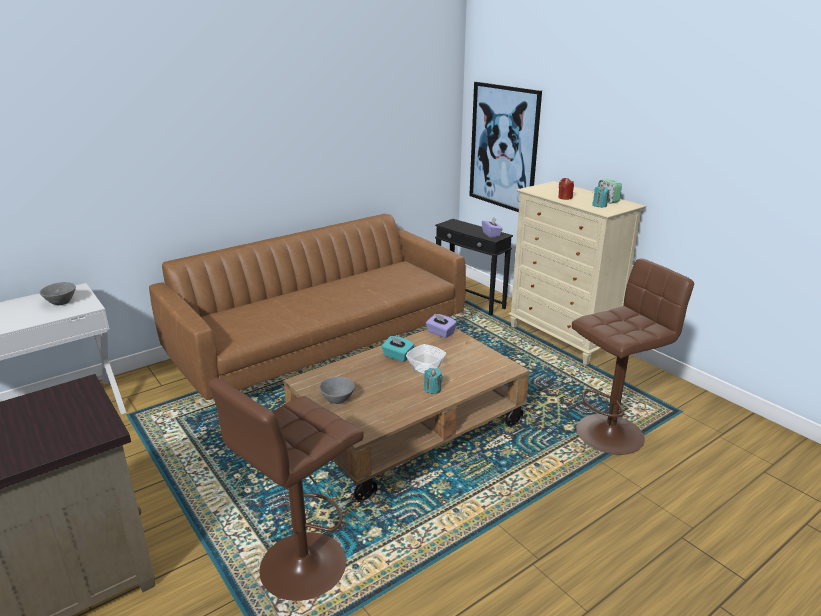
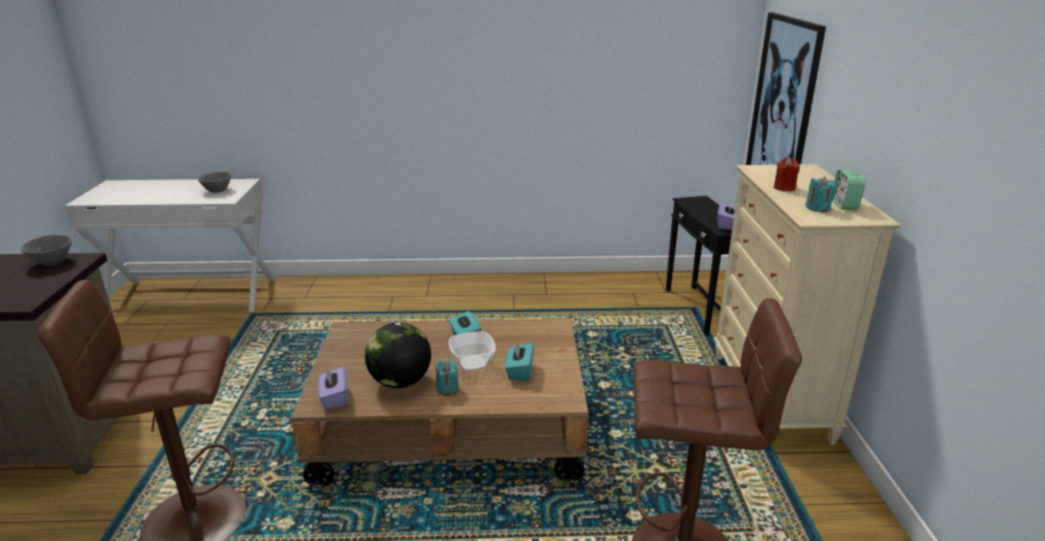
camera: 35 degrees right, 0 degrees up
brown sofa [149,214,466,400] -> none
grey bowl [319,377,355,404] -> grey bowl moved to [21,235,72,266]
purple tissue box [426,314,457,338] -> purple tissue box moved to [318,367,347,409]
none -> globe [365,322,431,388]
none -> turquoise tissue box [505,341,534,380]

